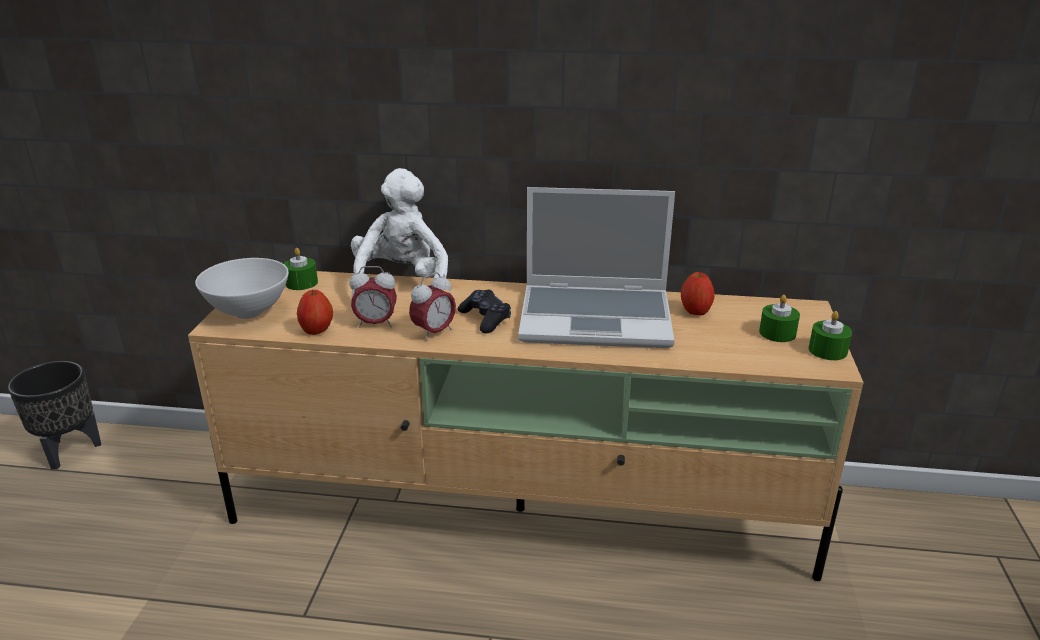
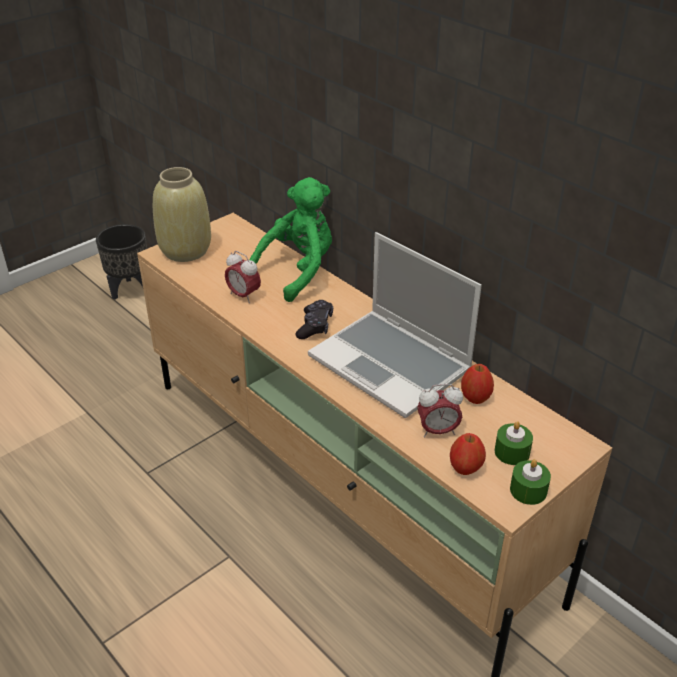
camera: 40 degrees right, 10 degrees up
white bowl [195,258,289,319] -> beige vase [153,167,211,262]
green candle [283,248,318,290] -> none
apple [297,290,333,335] -> apple moved to [450,433,486,475]
white plush toy [351,168,448,297] -> green plush toy [249,177,332,302]
alarm clock [409,272,456,341] -> alarm clock moved to [417,384,463,437]

